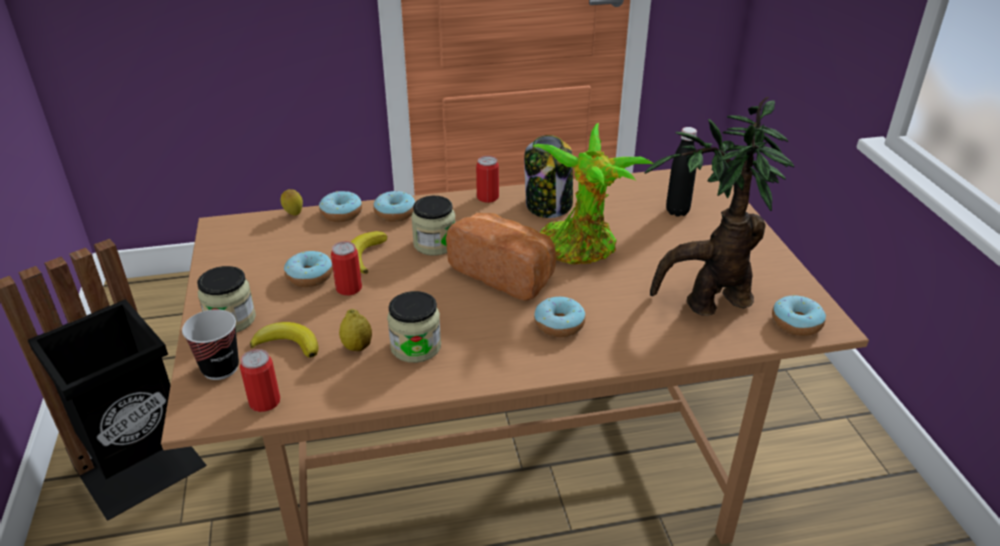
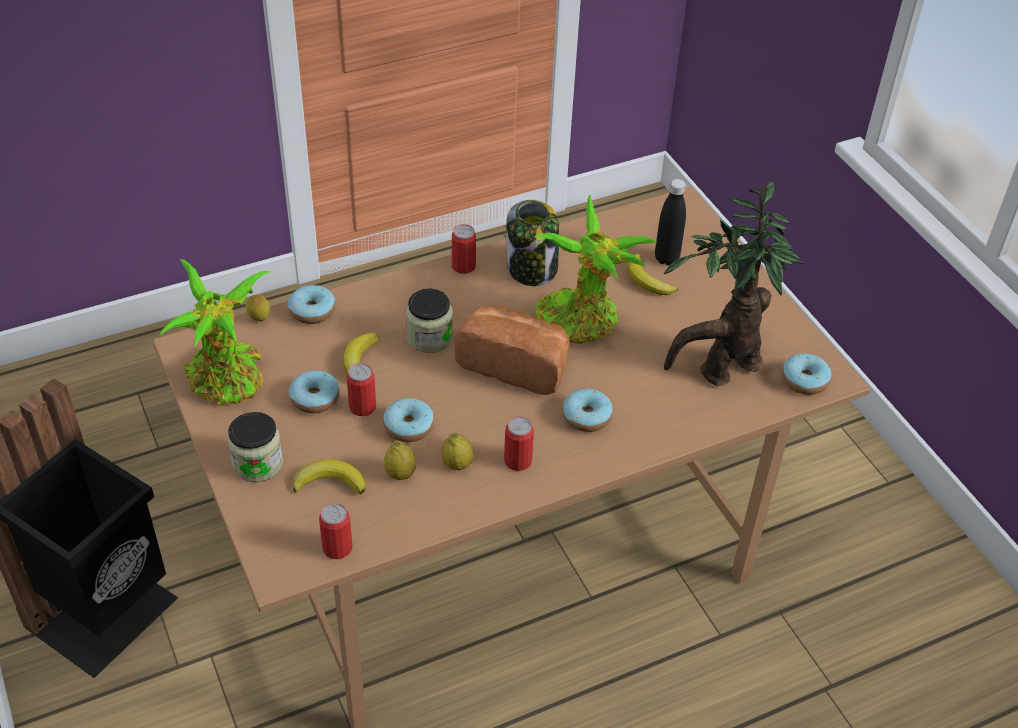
camera: 15 degrees left, 10 degrees up
cup [182,309,239,380] -> none
donut [373,191,415,222] -> donut moved to [383,398,434,442]
jar [387,291,441,363] -> lemon [442,433,474,470]
none -> potted plant [159,259,271,405]
none -> can [504,417,534,471]
none -> banana [627,253,678,295]

